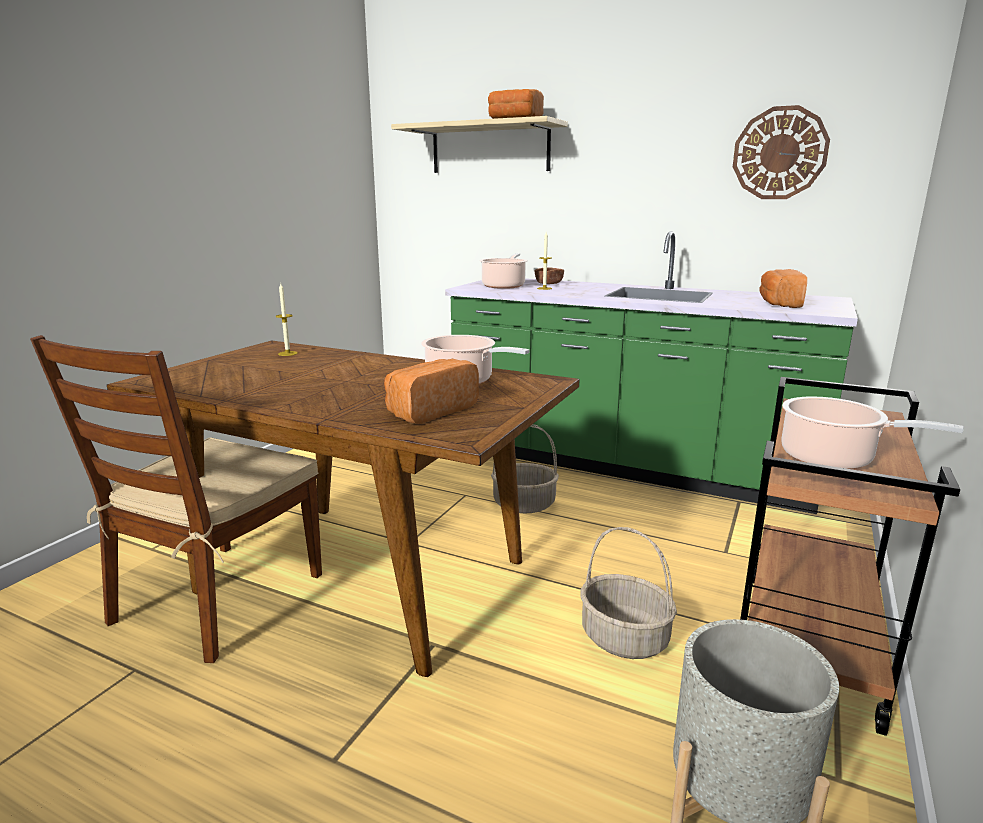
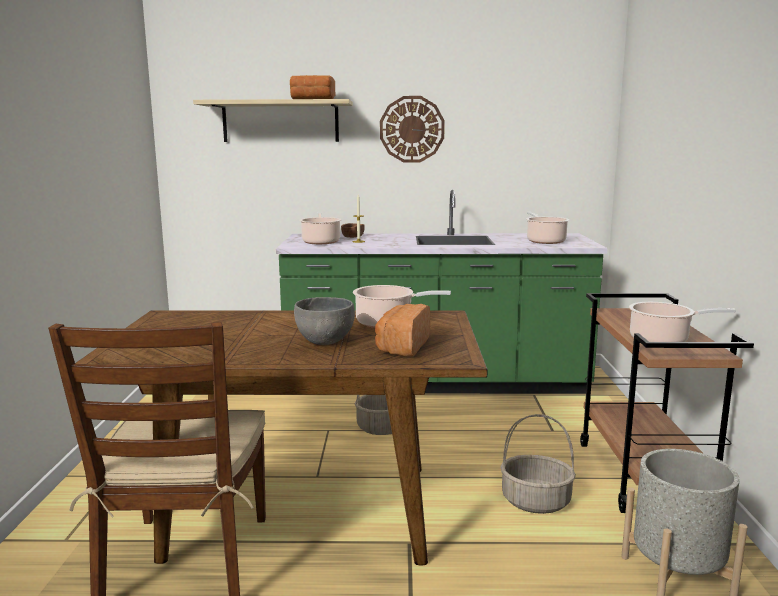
camera: 25 degrees left, 5 degrees down
candle [276,284,298,356] -> none
wall clock [733,105,830,199] -> wall clock moved to [380,96,445,162]
bread [760,269,807,308] -> cooking pot [526,212,569,244]
none -> grey bowl [294,297,355,345]

